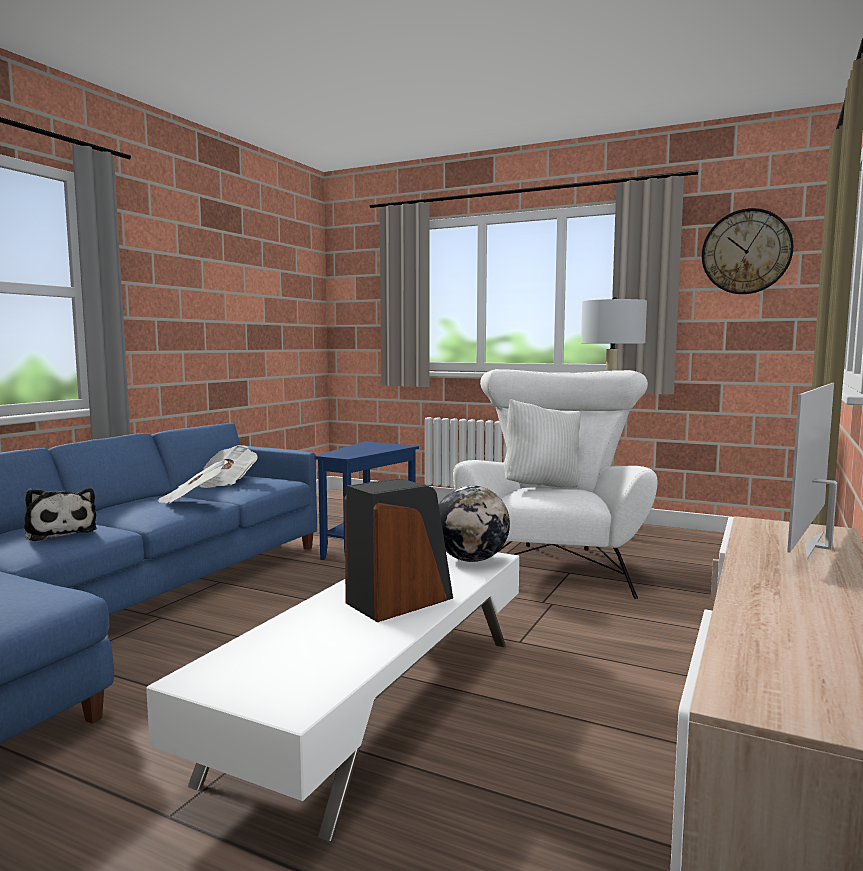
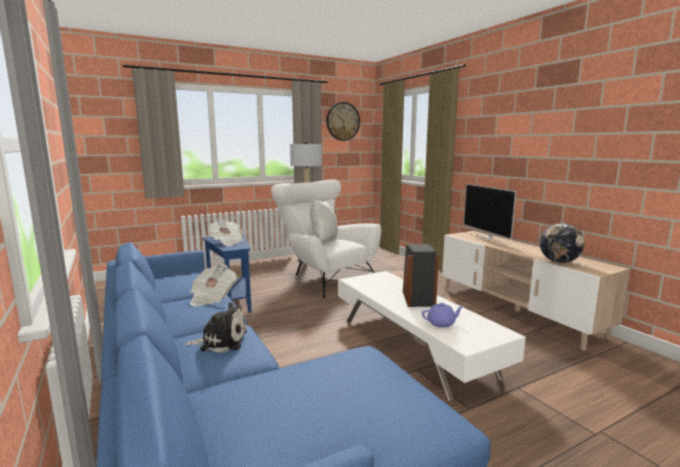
camera: 55 degrees left, 5 degrees up
newspaper [199,445,258,488] -> newspaper moved to [209,219,244,246]
globe [439,485,510,562] -> globe moved to [540,223,585,263]
none -> purple teapot [422,303,464,327]

